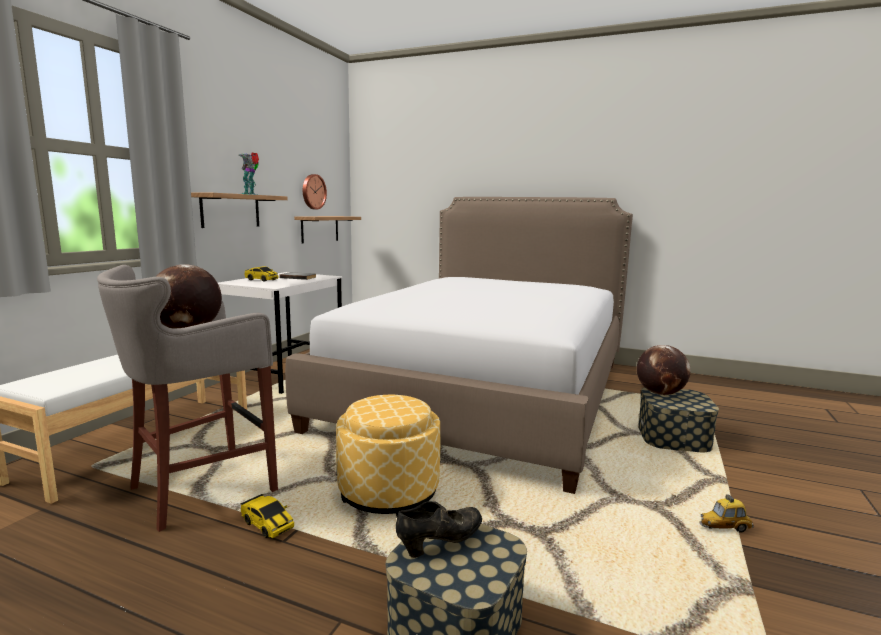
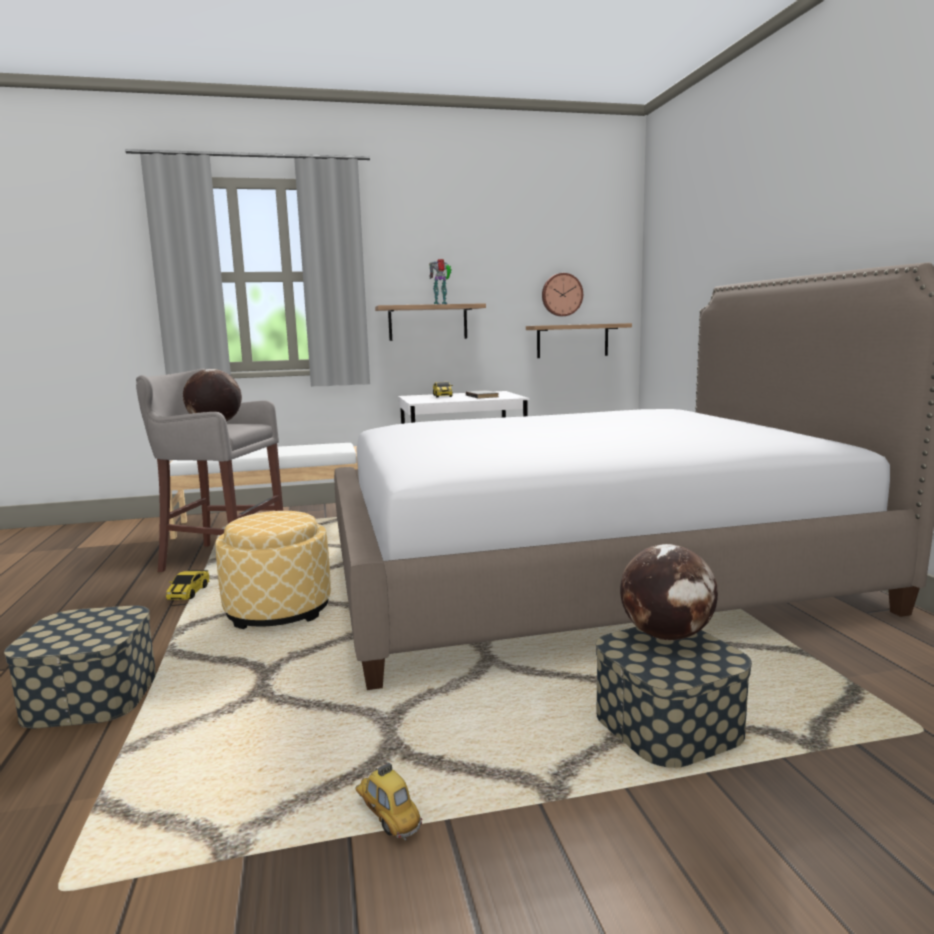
camera: 55 degrees right, 0 degrees up
black shoe [396,501,482,558] -> none

